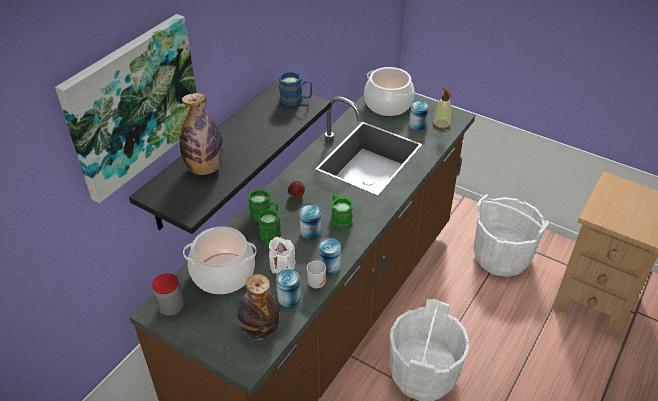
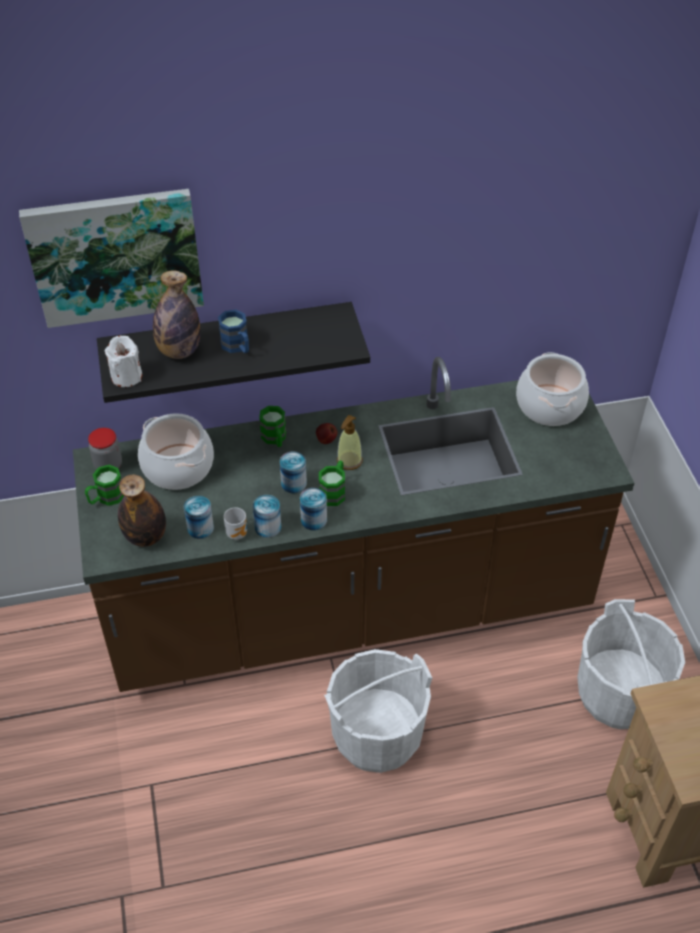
camera: 45 degrees right, 5 degrees up
green mug [257,209,281,245] -> green mug moved to [85,465,124,506]
white candle [269,237,295,275] -> white candle moved to [105,336,142,387]
blue mug [278,71,312,106] -> blue mug moved to [218,310,249,353]
can [409,101,429,130] -> can moved to [300,487,327,531]
soap dispenser [433,88,451,130] -> soap dispenser moved to [337,415,363,470]

